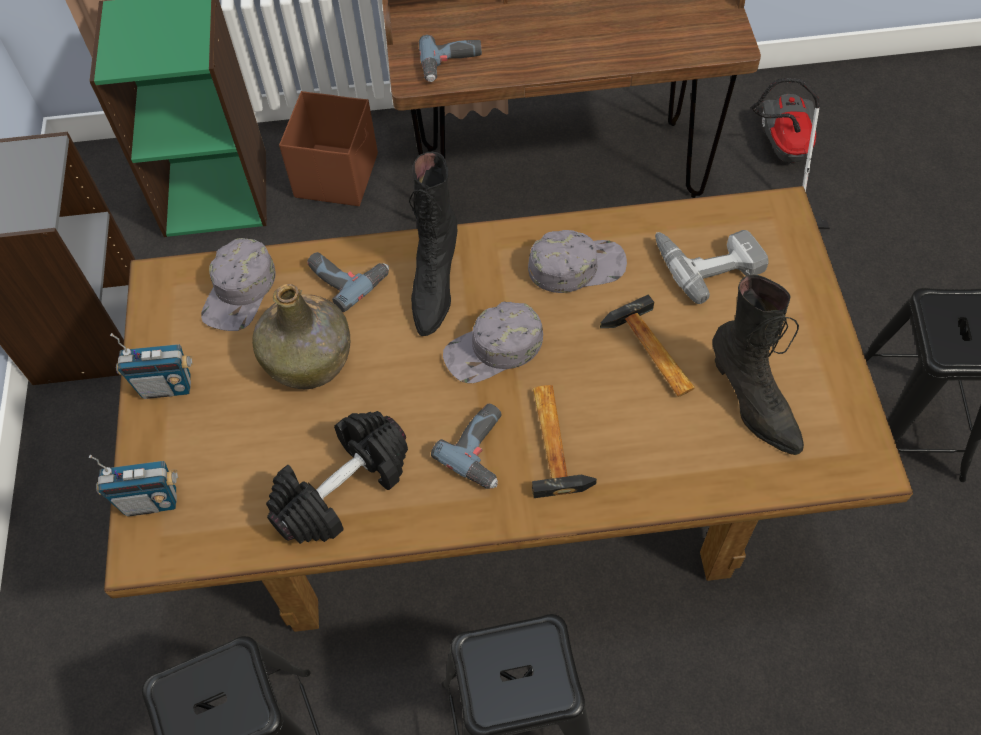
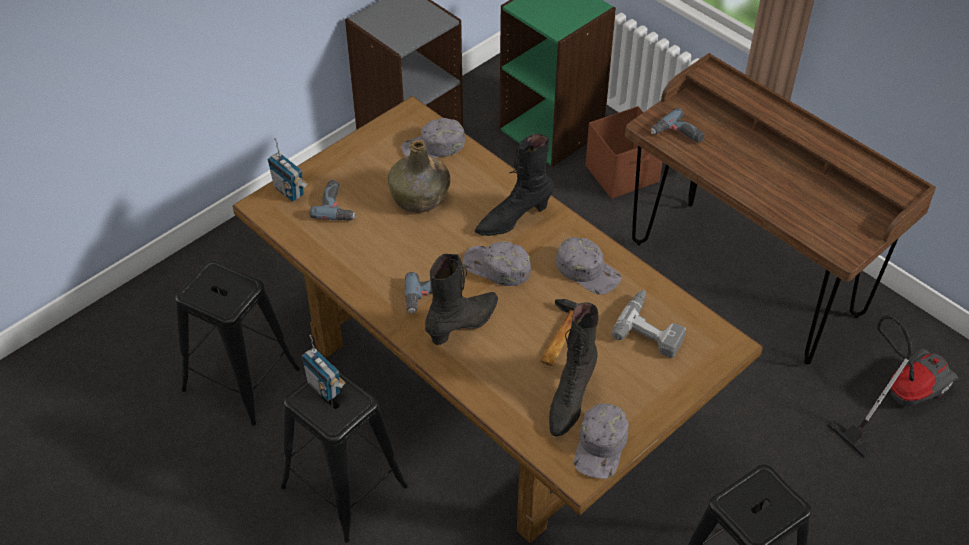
camera: 50 degrees right, 10 degrees down
radio [110,333,193,399] -> radio moved to [302,335,345,401]
black dumbbell [266,411,408,544] -> none
power drill [307,252,389,312] -> power drill moved to [310,180,356,221]
hammer [532,385,597,498] -> black boot [425,254,498,345]
none -> grey cap [574,403,629,479]

